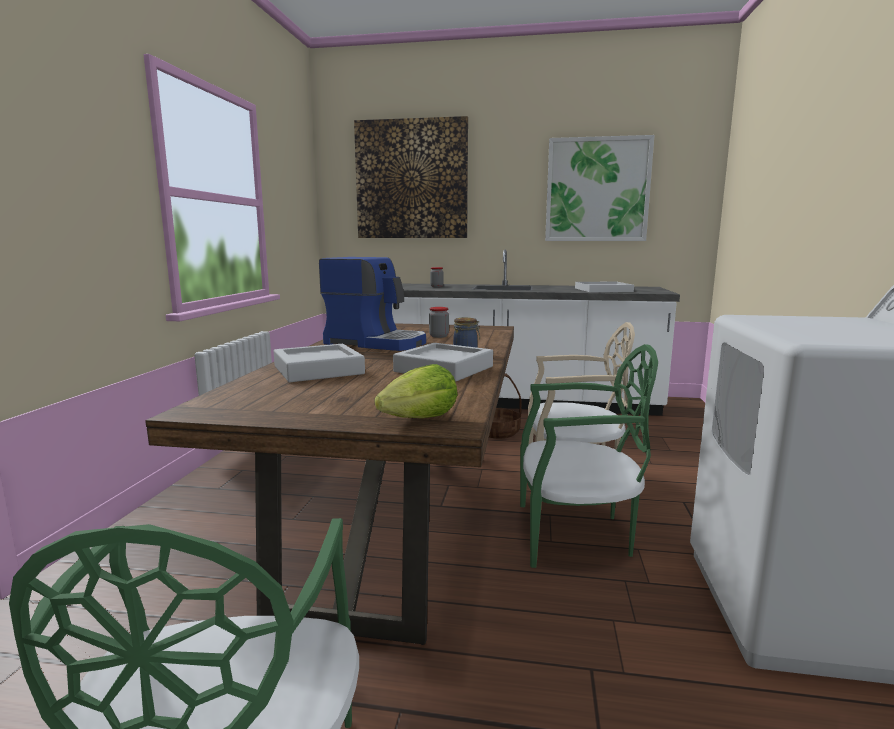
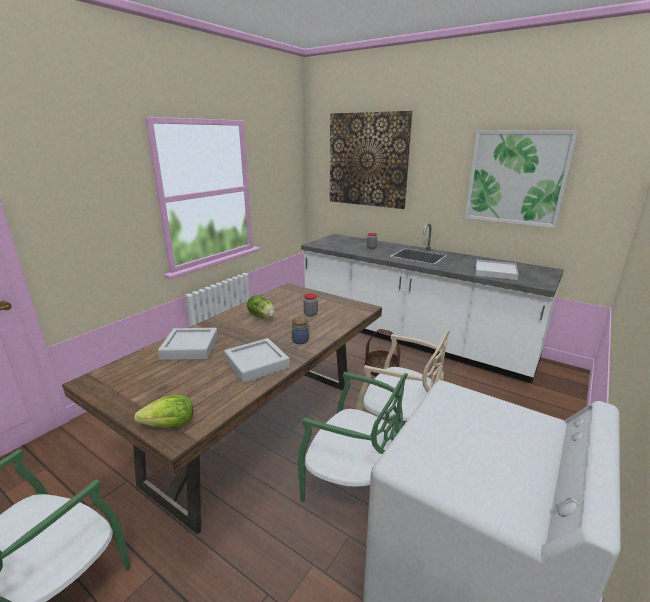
camera: 25 degrees right, 10 degrees up
coffee machine [319,257,426,351] -> lettuce [247,295,275,319]

